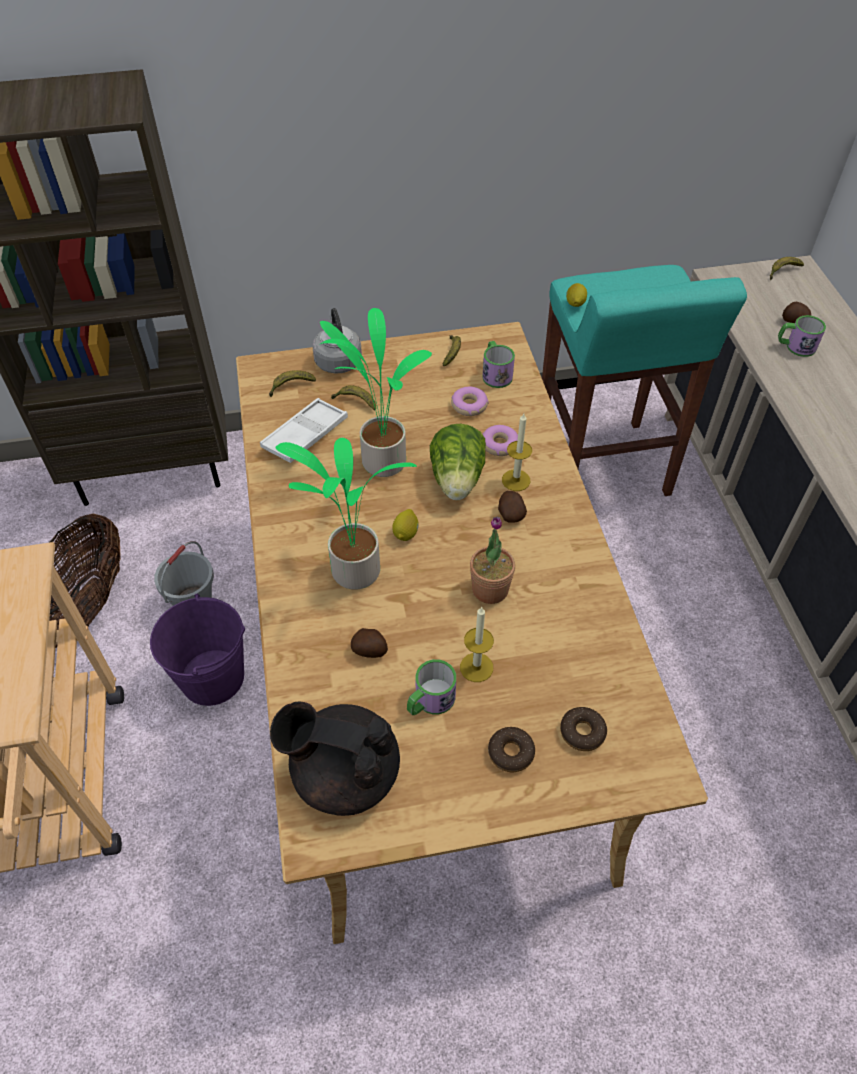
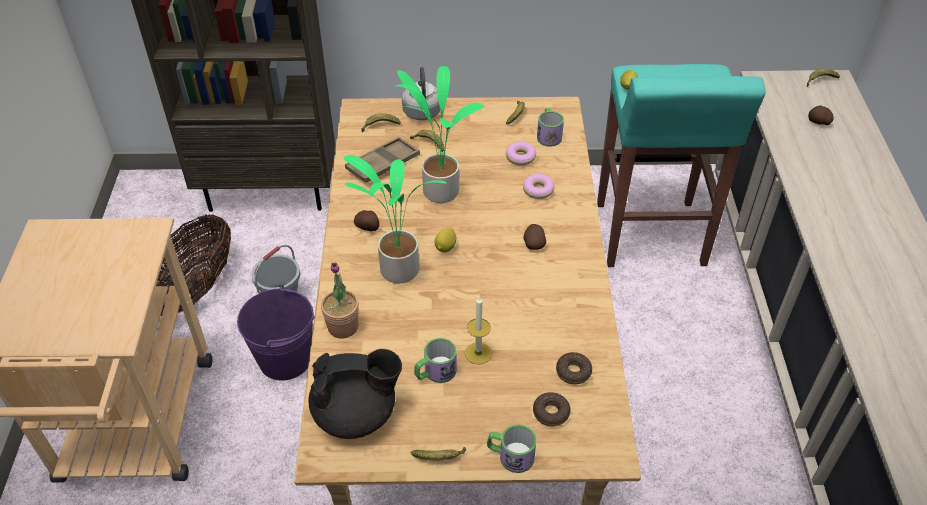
camera: 10 degrees right, 5 degrees down
white tray [260,398,348,463] -> brown tray [345,137,420,183]
black teapot [270,701,400,816] -> black teapot turned 150 degrees clockwise [308,349,402,439]
potato [351,628,388,658] -> potato moved to [354,210,379,231]
lettuce [430,424,486,500] -> none
potted plant [470,517,515,604] -> potted plant moved to [321,263,359,339]
donut [488,727,535,772] -> donut moved to [556,352,592,384]
candle [502,414,532,491] -> none
mug [778,315,826,357] -> mug moved to [487,424,537,473]
none -> banana [411,447,466,460]

